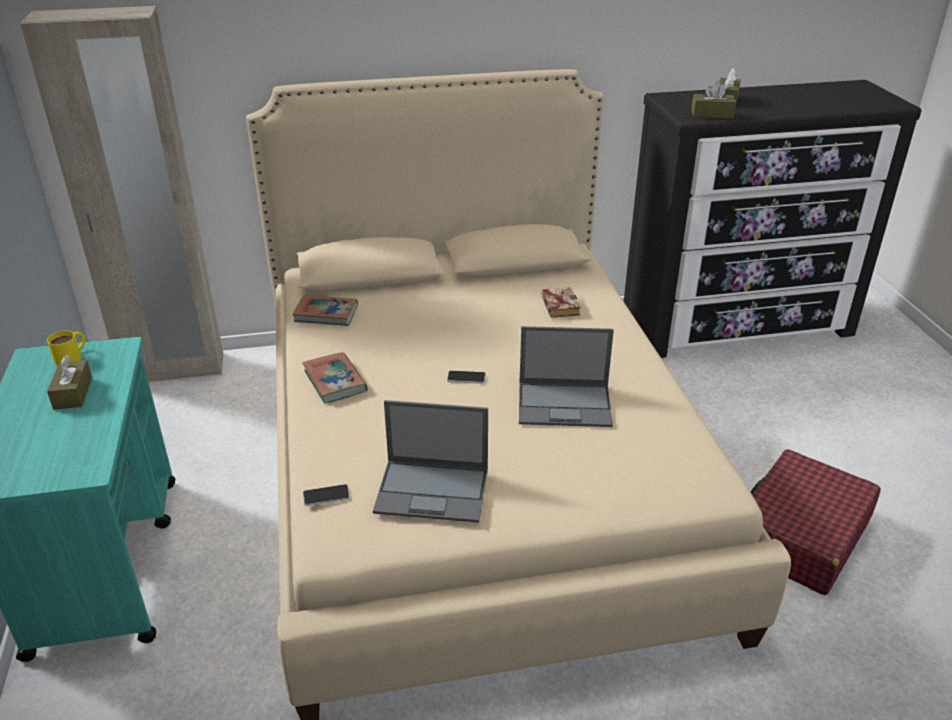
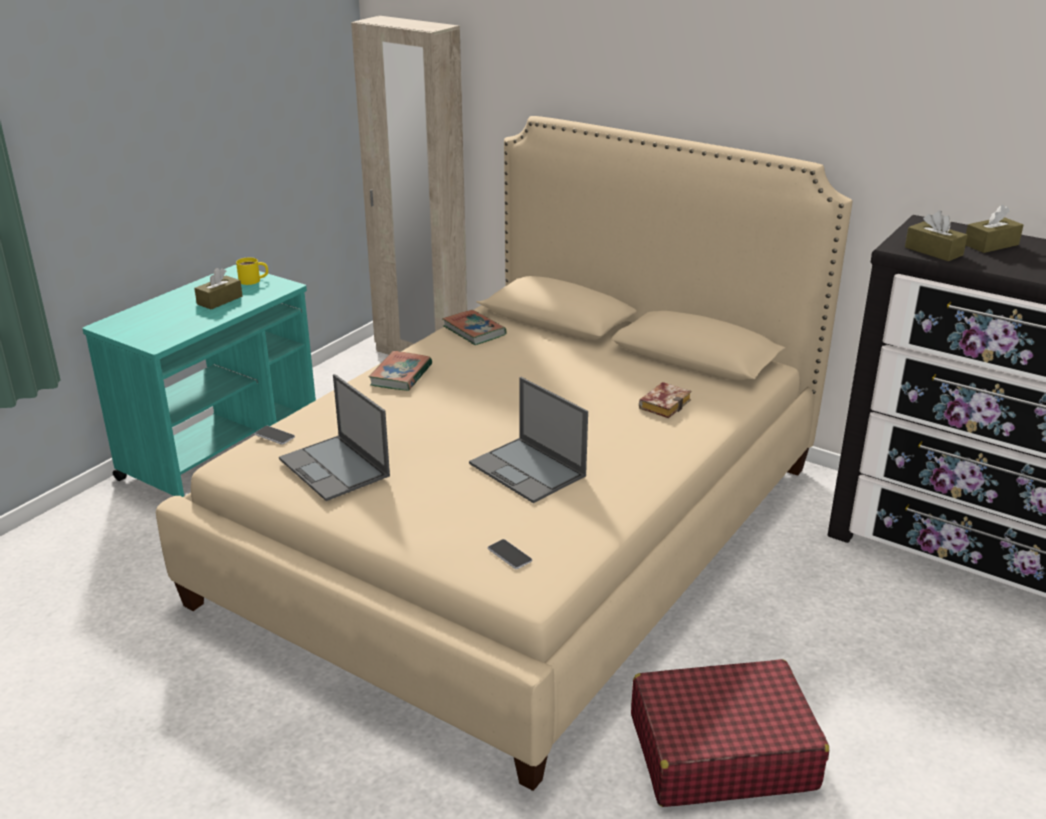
camera: 45 degrees right, 5 degrees down
phone [447,370,486,384] -> phone moved to [488,539,532,569]

